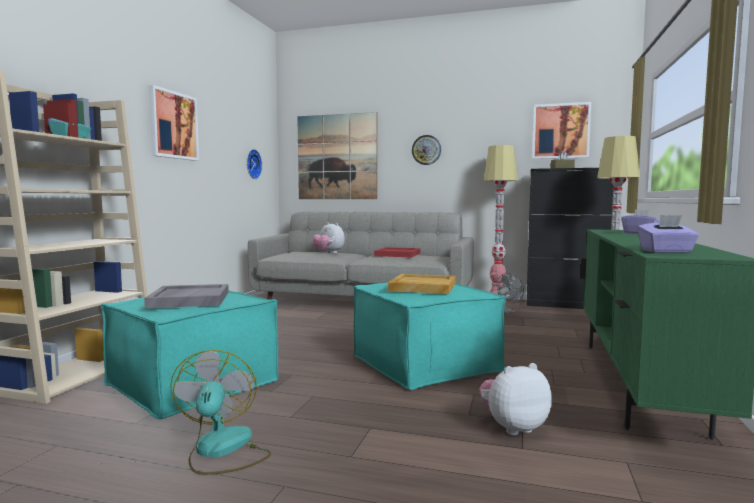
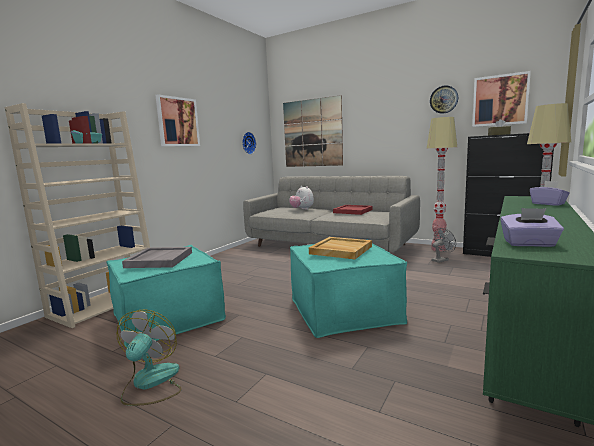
camera: 15 degrees right, 5 degrees up
wall clock [412,135,441,165] -> wall clock moved to [430,85,458,114]
plush toy [479,363,552,435] -> none

